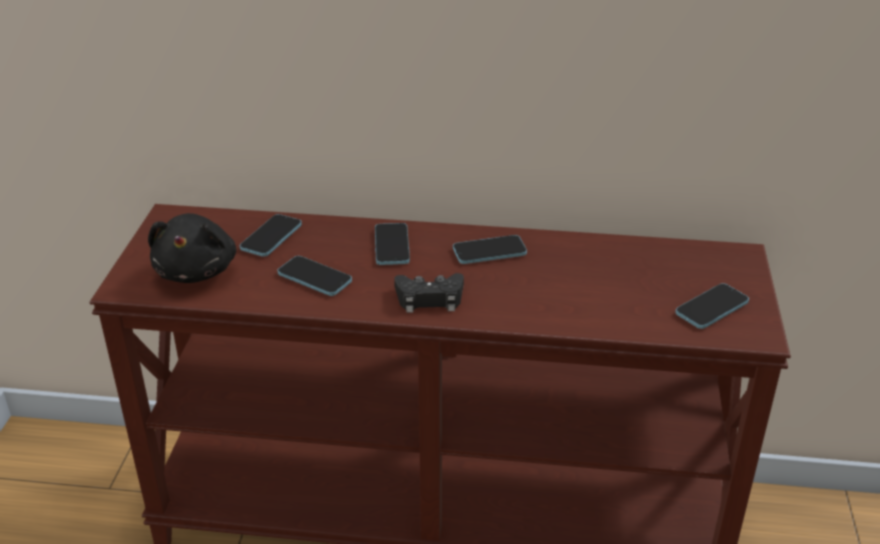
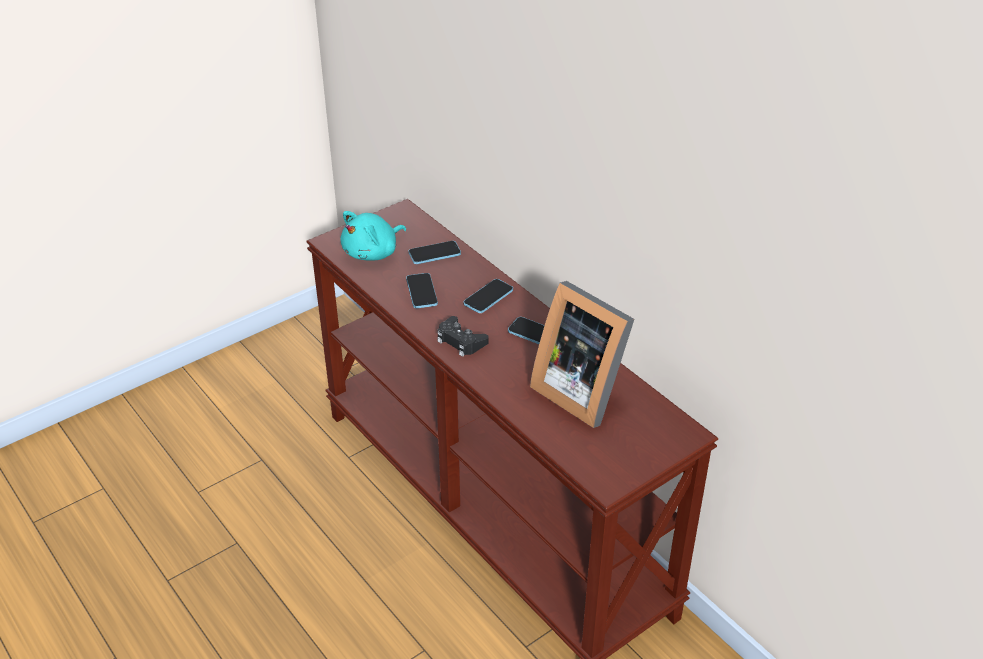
camera: 45 degrees right, 5 degrees up
black plush toy [148,213,236,283] -> turquoise plush toy [340,211,406,261]
phone [675,283,749,329] -> none
none -> picture frame [530,281,634,428]

